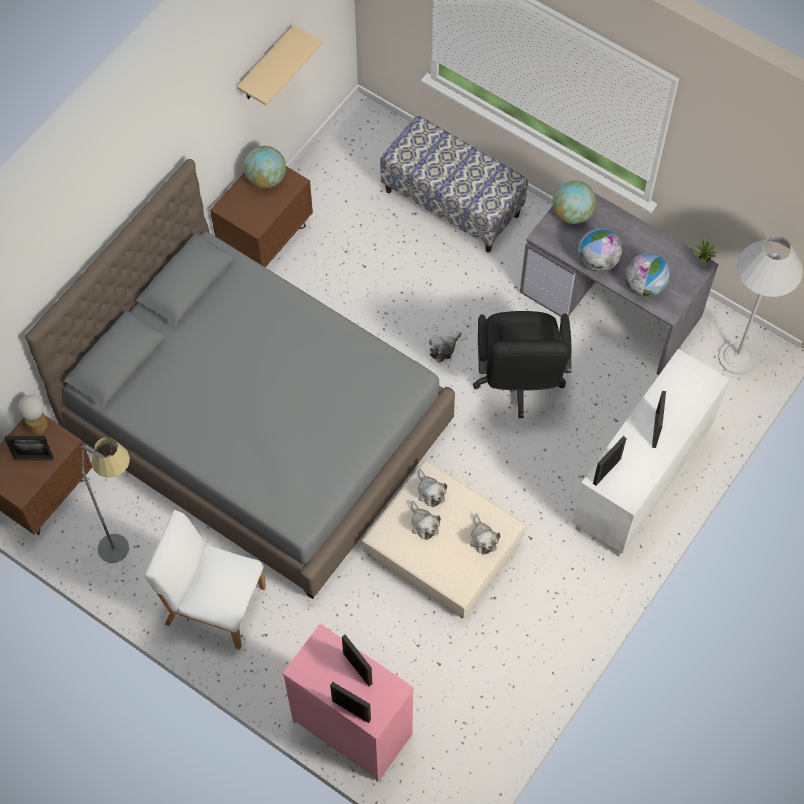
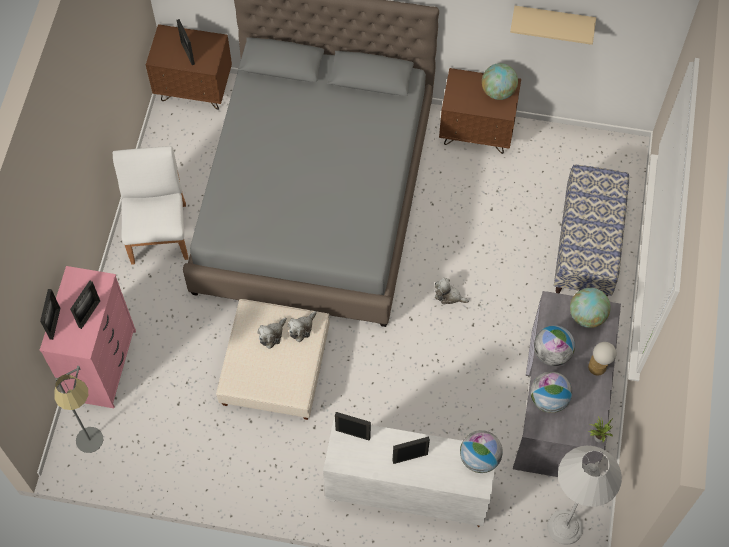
camera: 65 degrees right, 0 degrees up
table lamp [18,395,48,435] -> table lamp moved to [588,342,617,376]
grey floor lamp [81,437,130,563] -> grey floor lamp moved to [54,366,103,453]
plush toy [470,514,500,555] -> none
black office chair [473,311,572,418] -> none
none -> globe [460,430,503,473]

